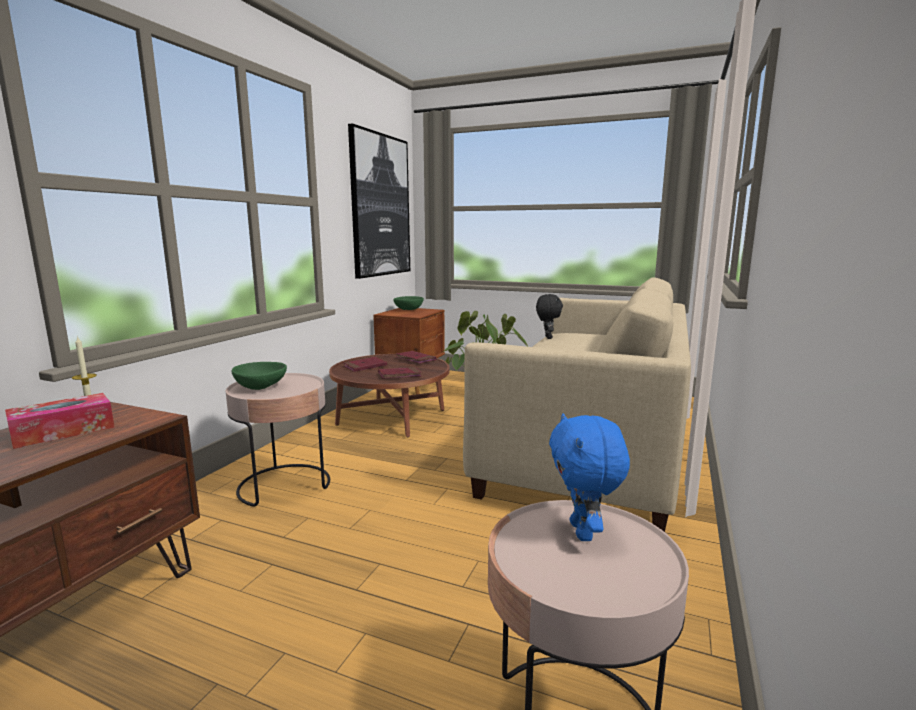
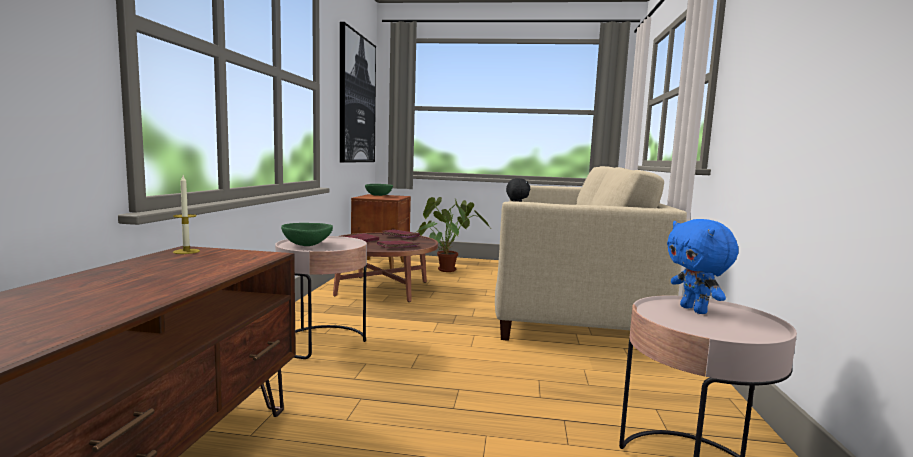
camera: 15 degrees left, 5 degrees down
tissue box [5,393,115,449] -> none

